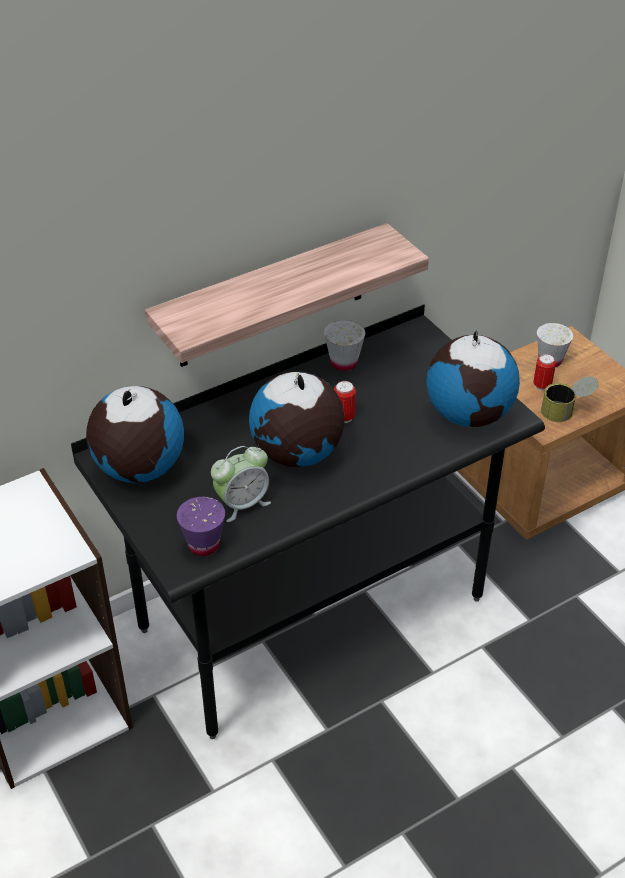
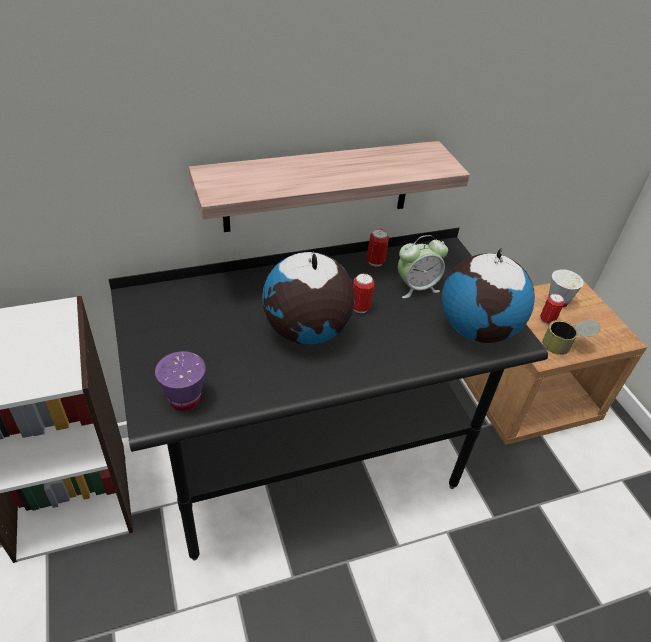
camera: 10 degrees right, 0 degrees up
globe [86,386,184,483] -> none
alarm clock [211,446,271,522] -> alarm clock moved to [398,235,448,298]
white cup [324,320,365,371] -> can [367,229,389,267]

